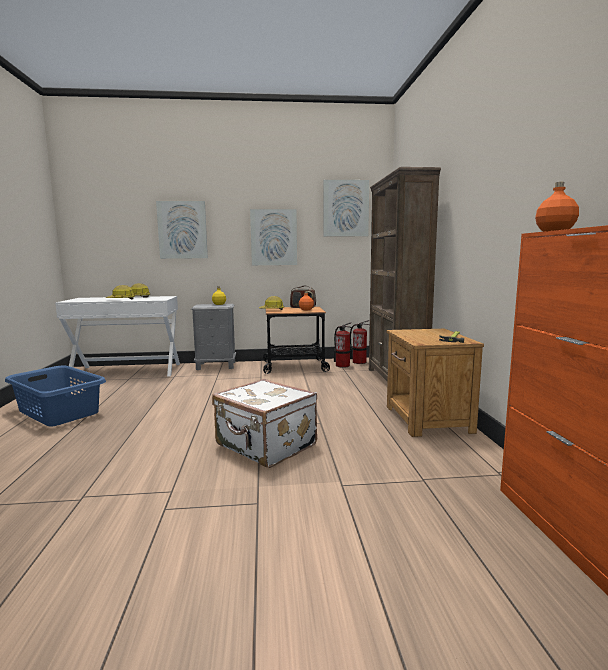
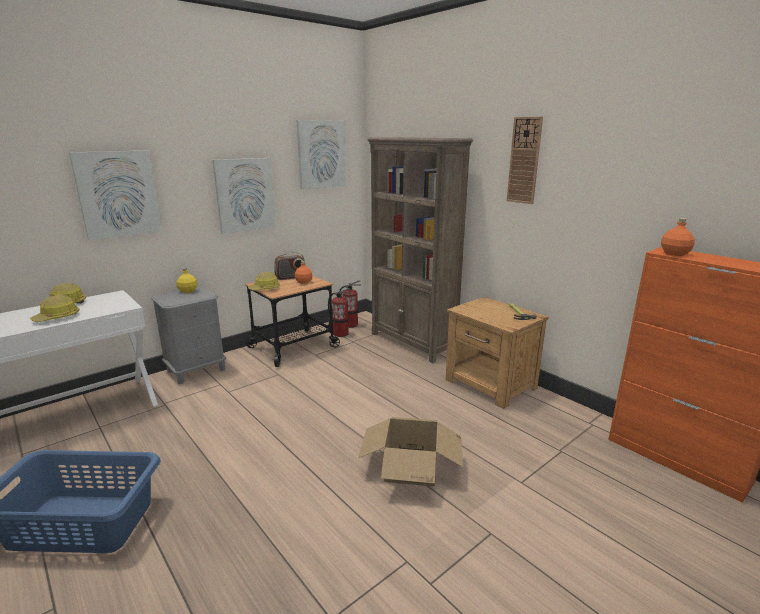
camera: 35 degrees left, 10 degrees up
white suitcase [212,379,317,468] -> cardboard box [358,417,463,487]
none -> wall clock [507,116,543,204]

